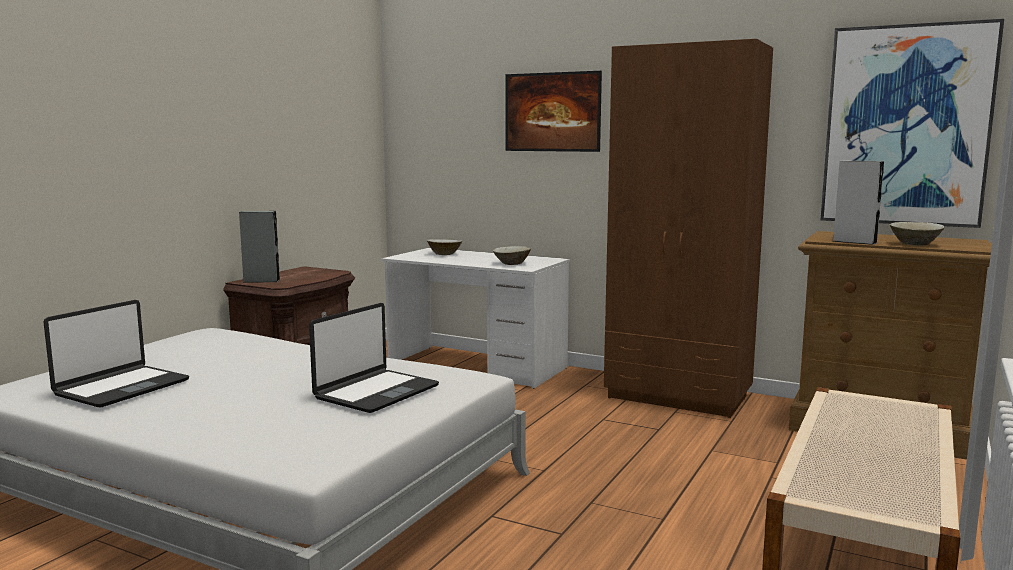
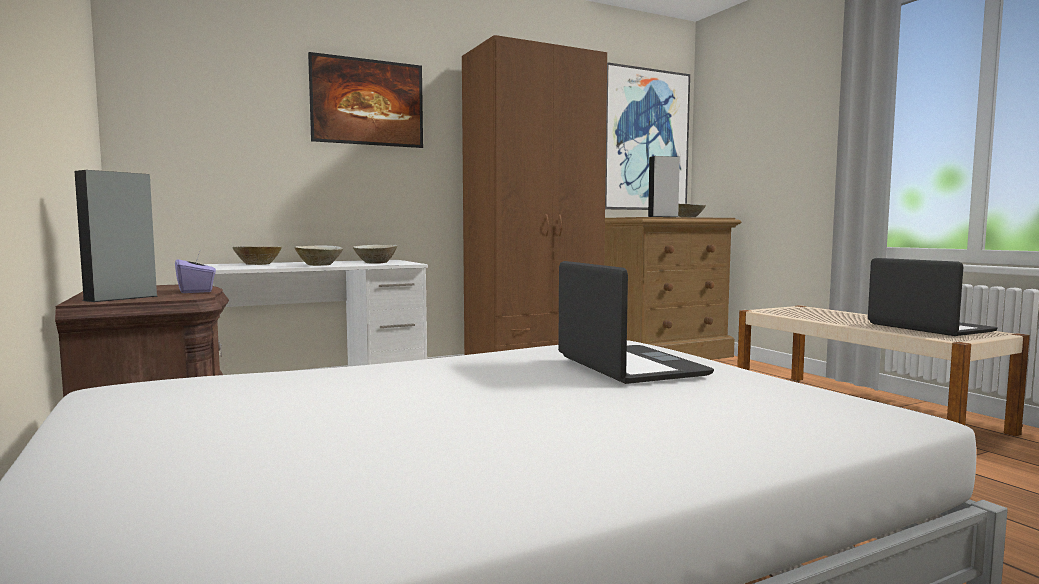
camera: 55 degrees left, 5 degrees down
laptop [44,300,189,407] -> laptop moved to [868,258,998,336]
none -> purple tissue box [175,250,216,293]
none -> beige bowl [295,245,343,266]

